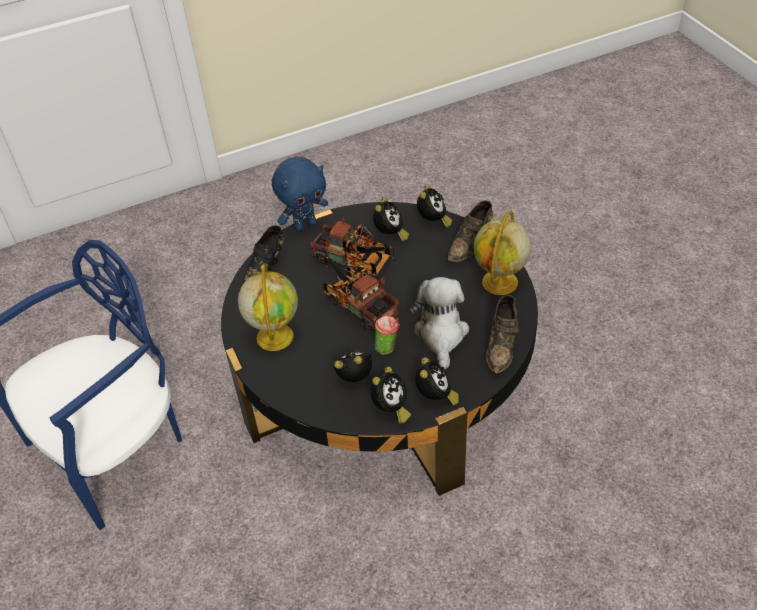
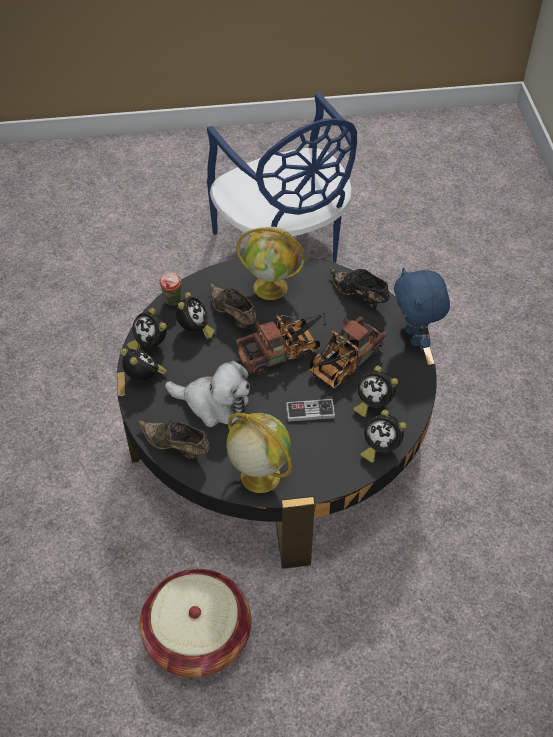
camera: 105 degrees right, 5 degrees up
cup [375,316,400,355] -> cup moved to [160,272,181,306]
alarm clock [416,357,459,405] -> alarm clock turned 150 degrees counterclockwise [120,348,167,381]
brown shoe [447,201,493,262] -> brown shoe moved to [210,283,256,328]
none -> basket [139,569,251,678]
none -> game controller [286,399,335,422]

